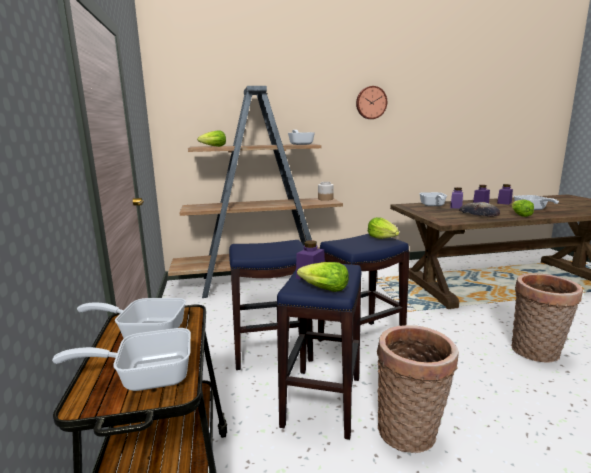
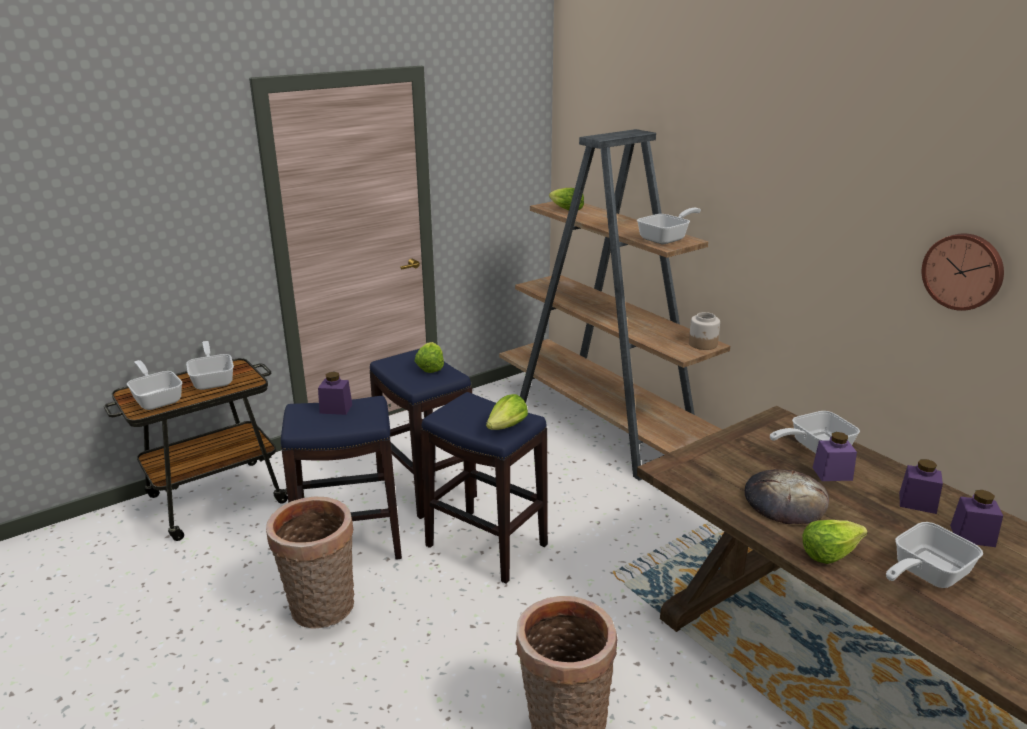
camera: 65 degrees right, 10 degrees up
lettuce [297,262,349,292] -> lettuce moved to [415,342,444,373]
wall clock [356,86,387,119] -> wall clock moved to [922,233,1004,311]

